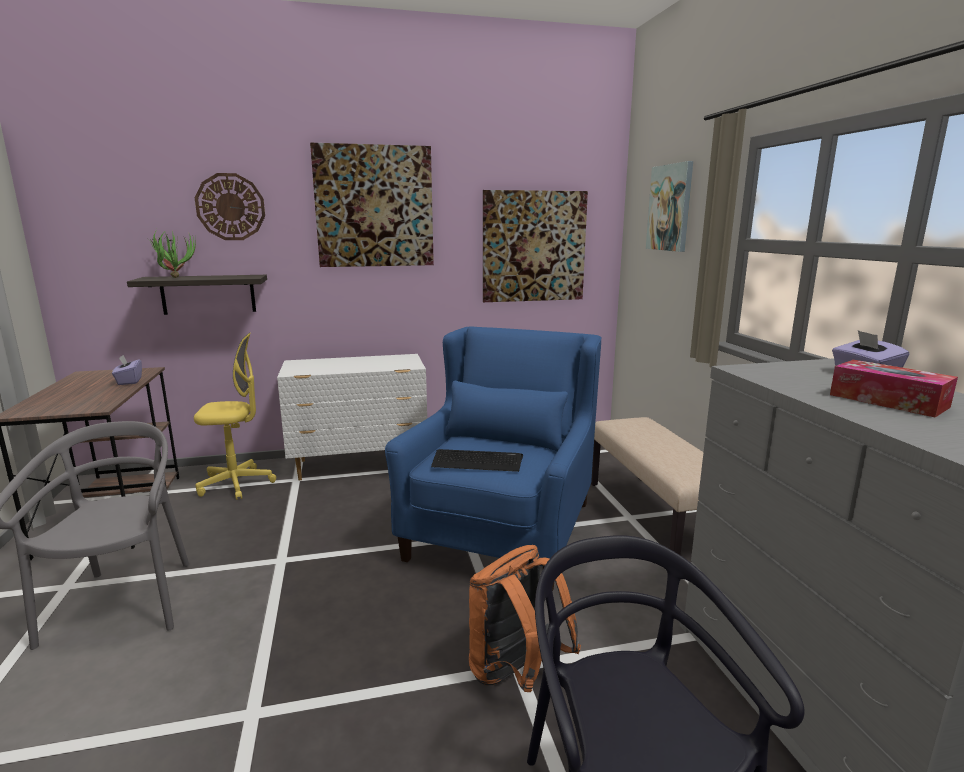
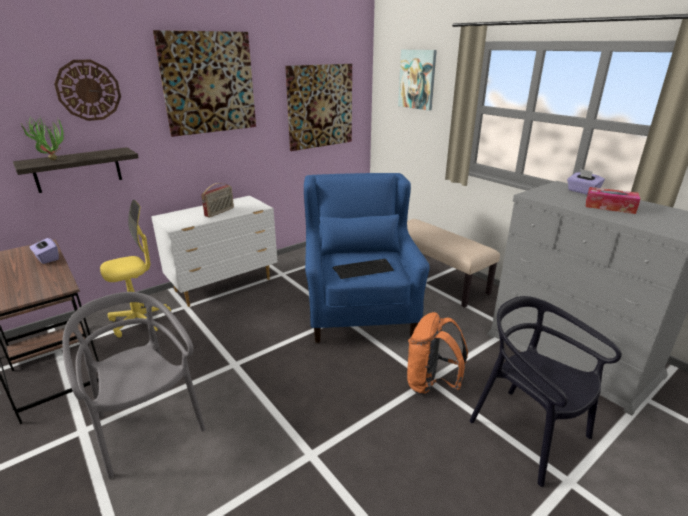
camera: 25 degrees left, 10 degrees up
none -> radio [201,183,234,217]

